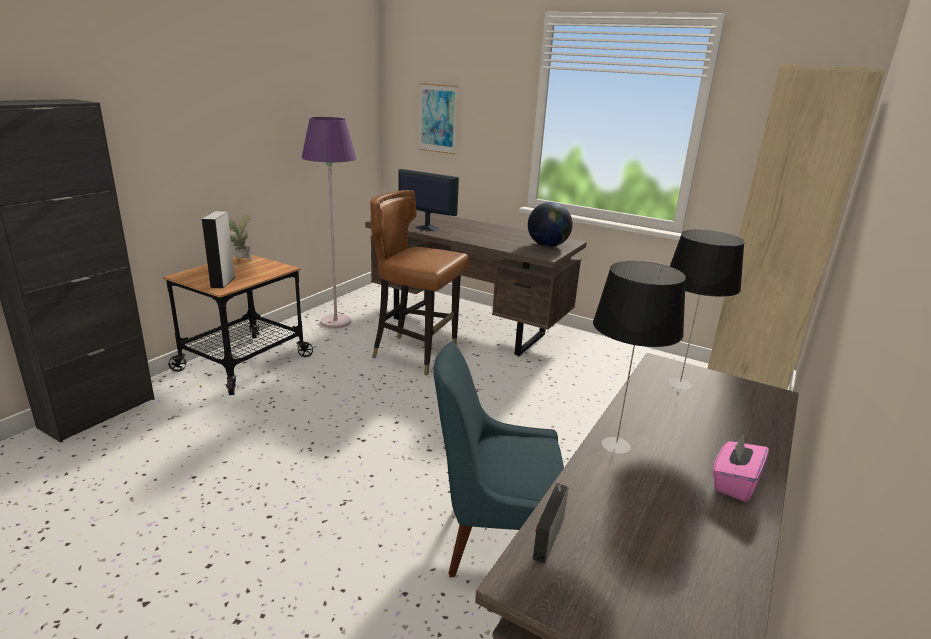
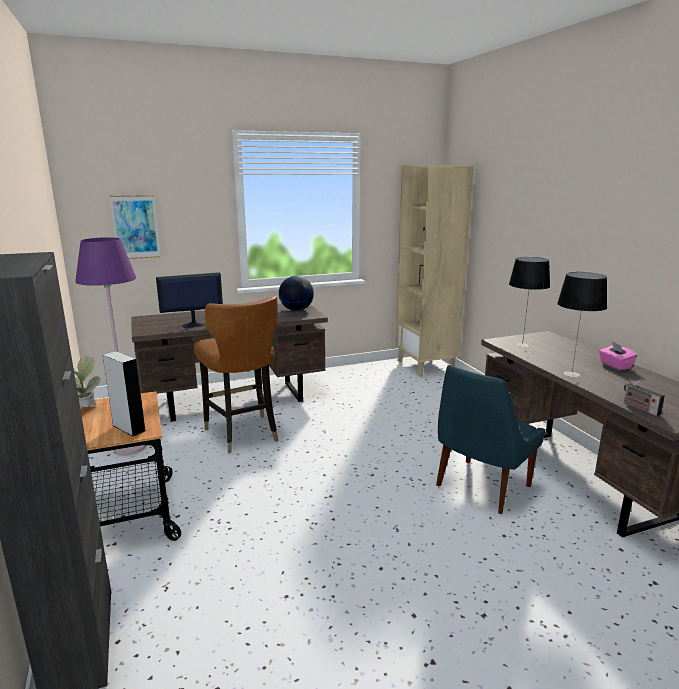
camera: 50 degrees left, 5 degrees down
brown chair [370,190,470,375] -> brown chair turned 90 degrees counterclockwise [194,296,279,453]

